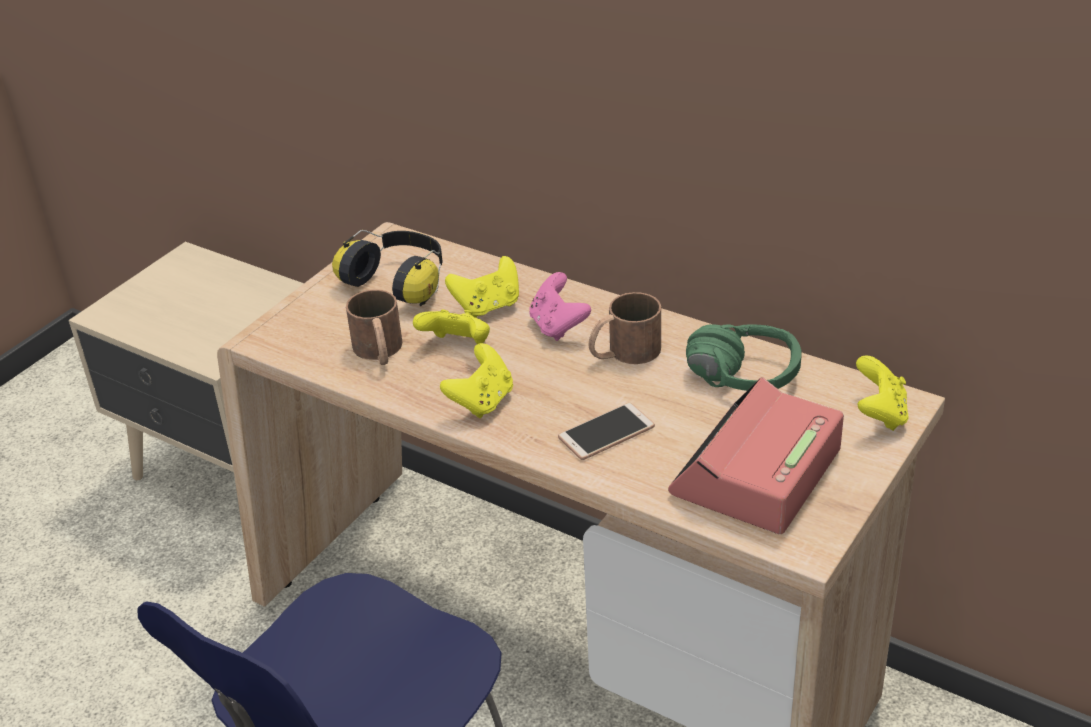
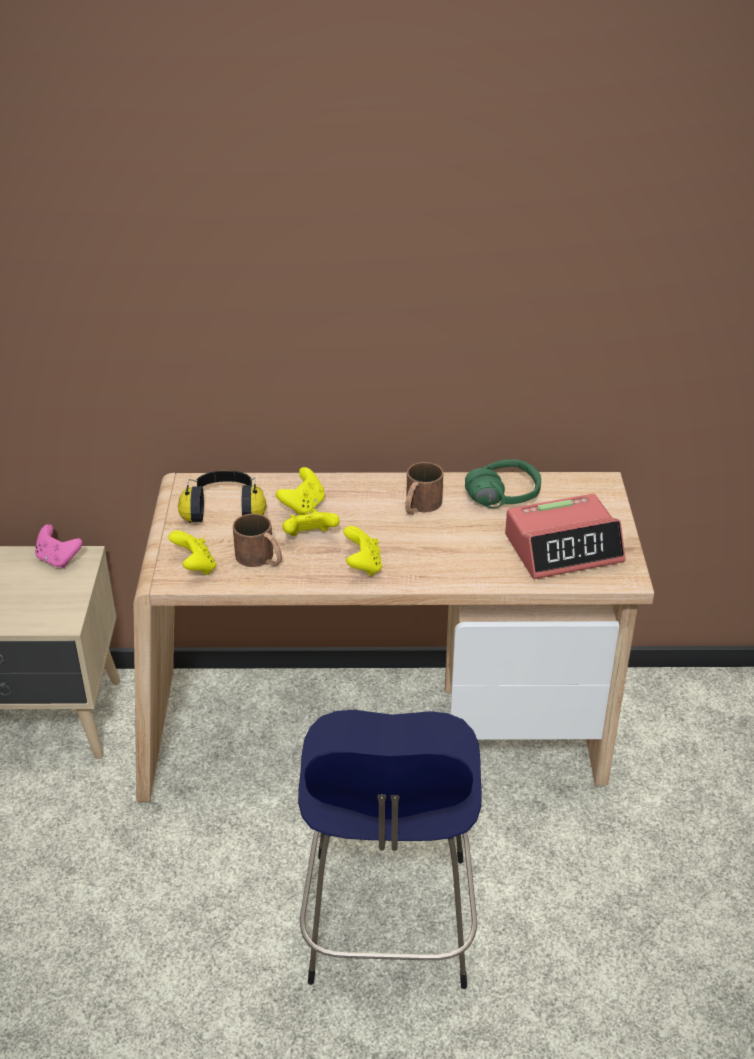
camera: 35 degrees left, 0 degrees up
pink game controller [529,272,591,341] -> pink game controller moved to [35,524,82,569]
phone [558,403,655,460] -> none
alarm clock [668,377,844,534] -> alarm clock turned 105 degrees counterclockwise [505,494,625,579]
yellow game controller [856,355,909,431] -> yellow game controller moved to [169,530,216,575]

